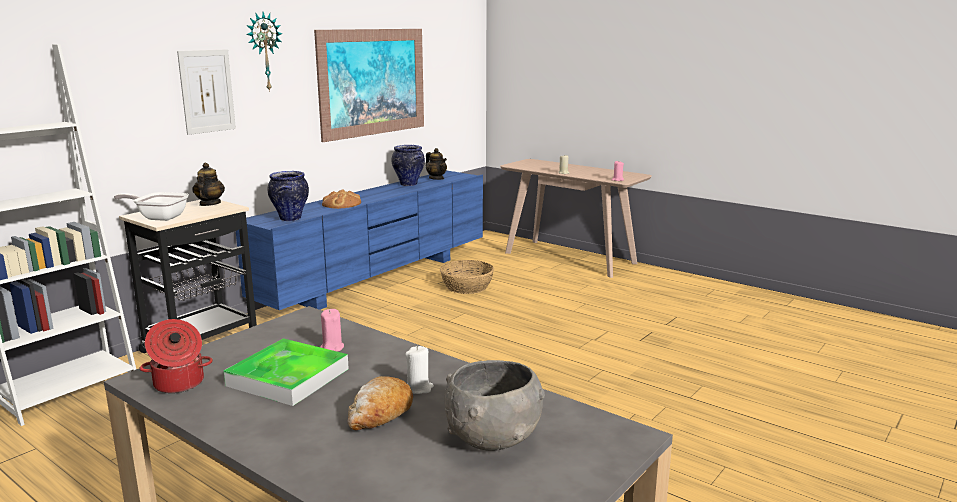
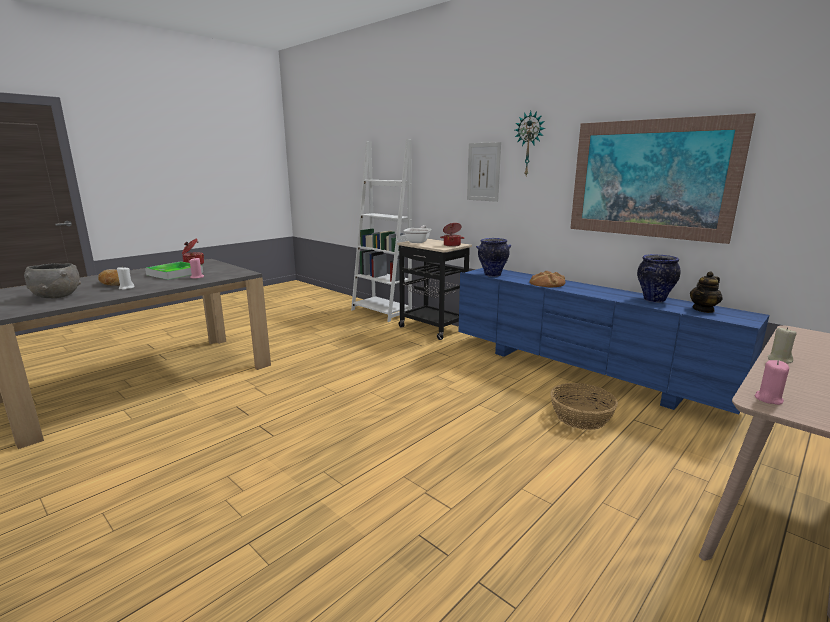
camera: 95 degrees right, 0 degrees up
teapot [192,163,225,206] -> cooking pot [440,223,464,247]

